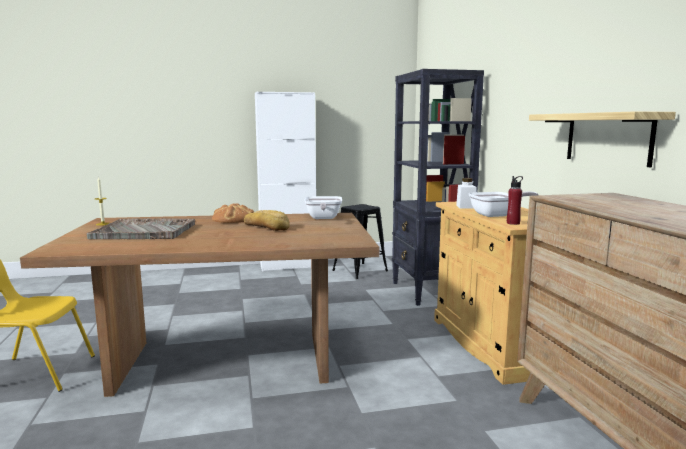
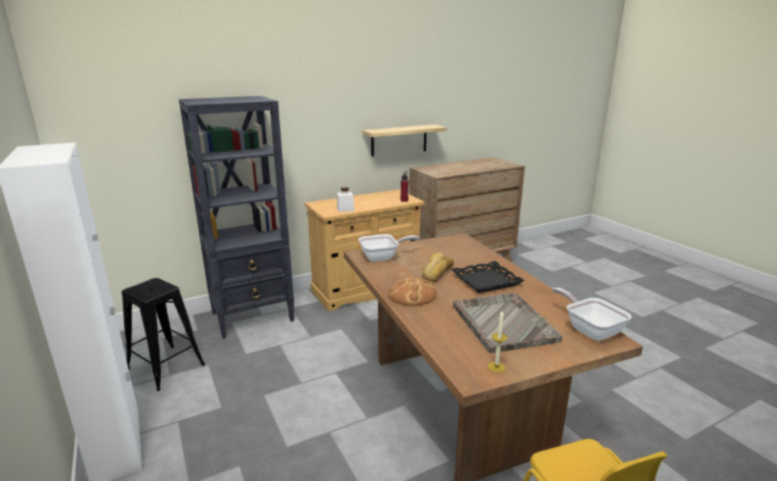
camera: 105 degrees left, 10 degrees up
frying pan [468,191,539,217] -> frying pan moved to [552,287,632,341]
none -> black tray [451,261,525,293]

